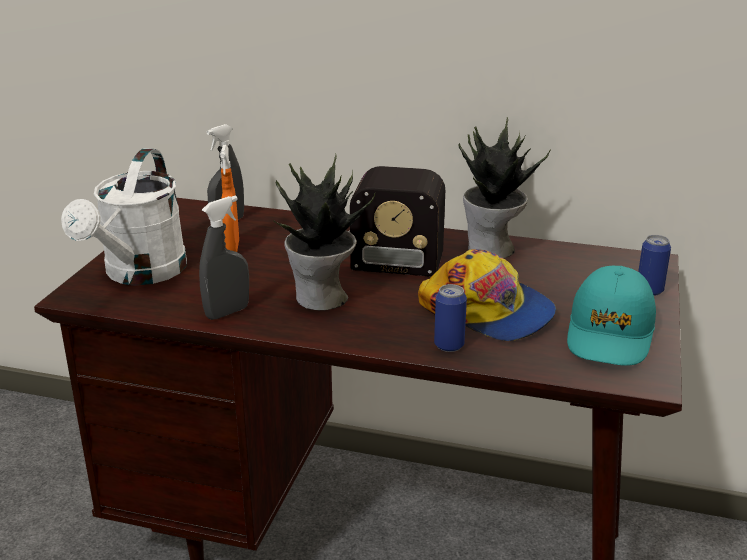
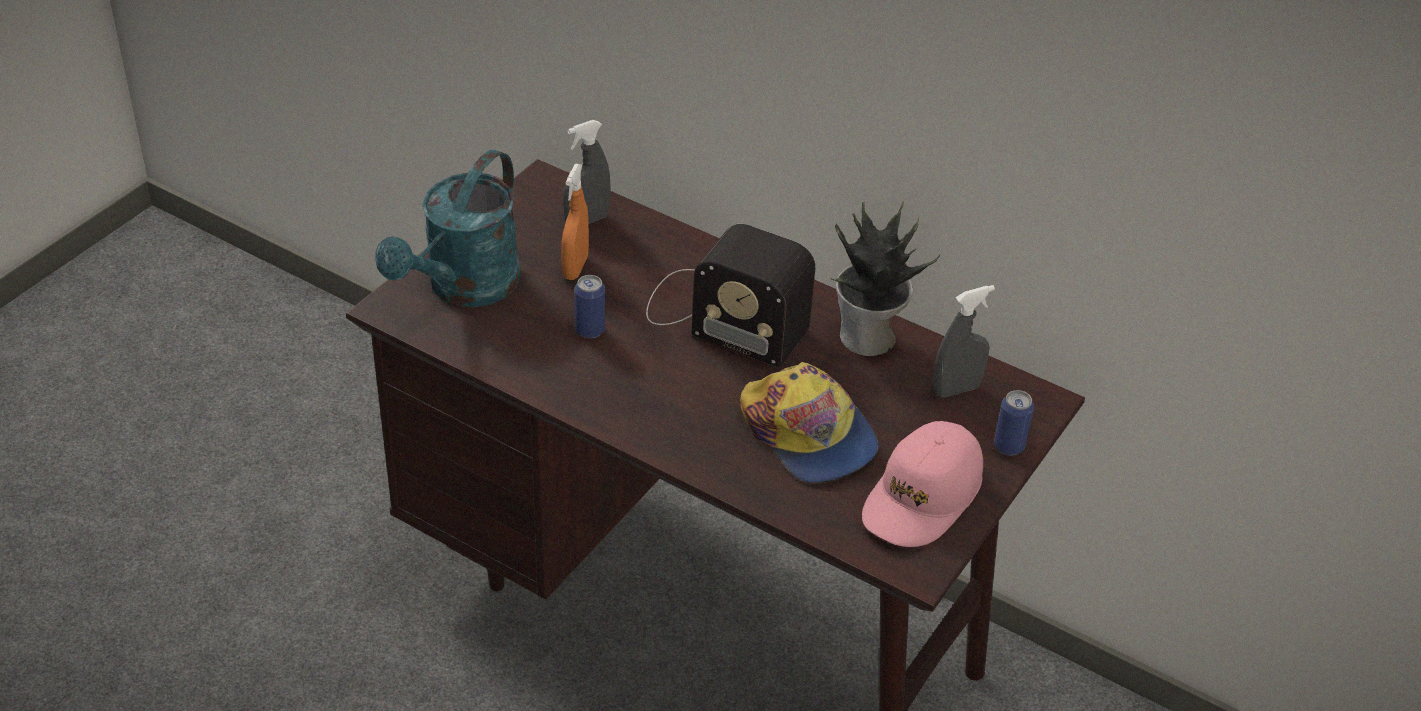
camera: 15 degrees right, 15 degrees up
white watering can [61,148,187,285] -> turquoise watering can [375,150,521,307]
grey spray bottle [199,195,249,320] -> grey spray bottle moved to [933,285,995,398]
potted plant [273,154,375,310] -> none
can [434,284,467,352] -> can moved to [575,275,605,338]
turquoise cap [567,266,656,366] -> pink cap [862,421,983,547]

